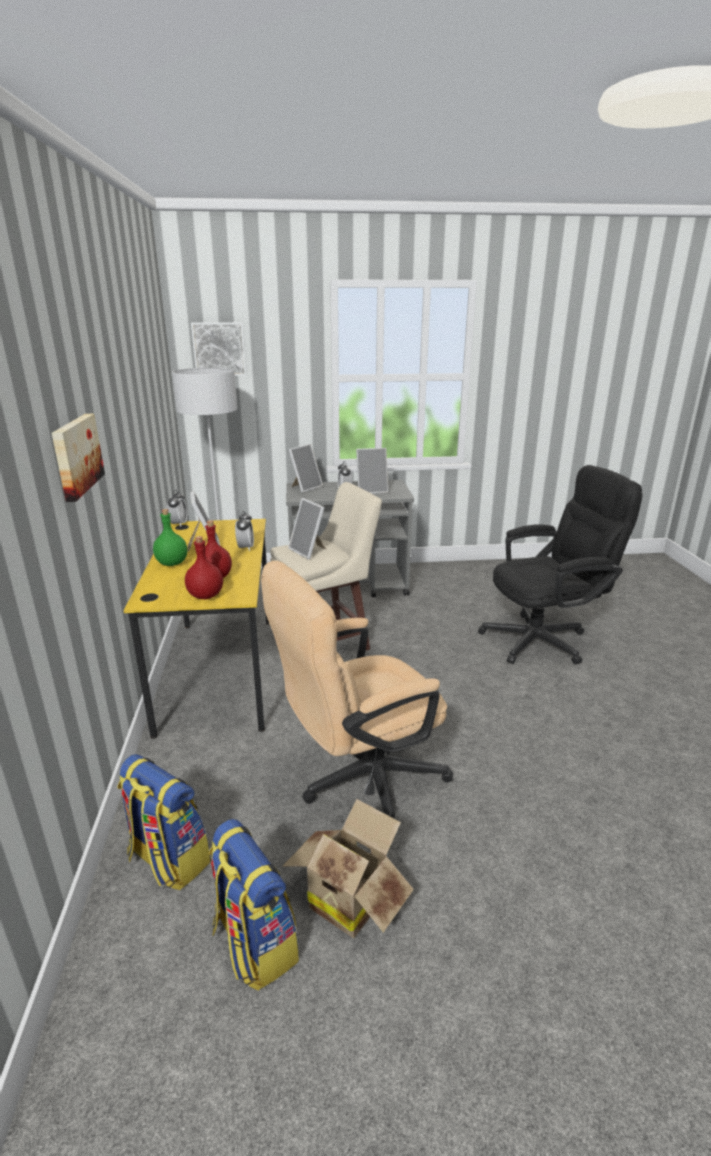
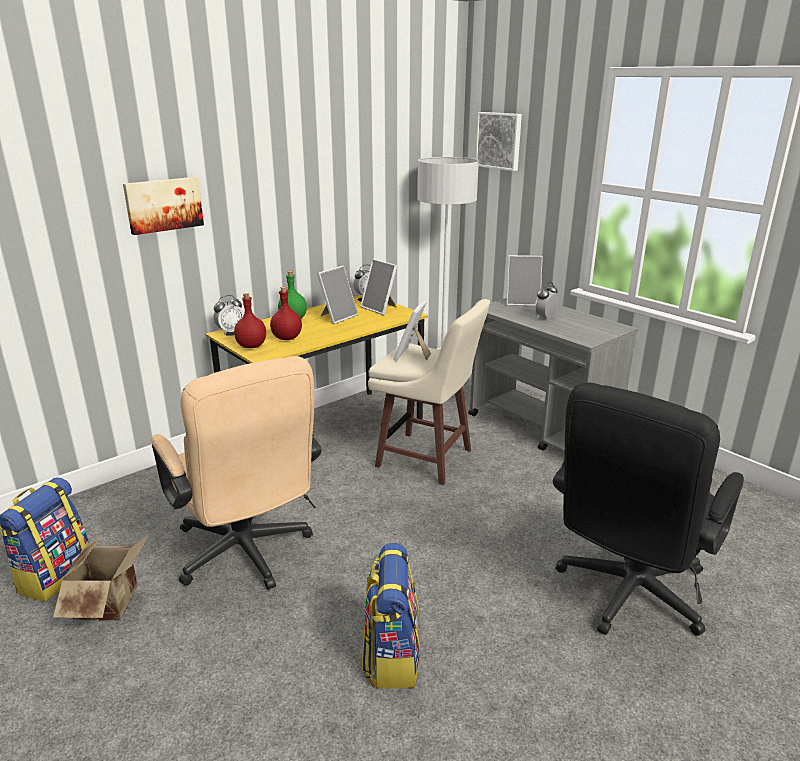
camera: 55 degrees right, 0 degrees up
backpack [117,754,211,890] -> backpack moved to [362,543,420,689]
alarm clock [235,510,254,551] -> alarm clock moved to [214,295,244,335]
beige office chair [261,561,453,819] -> beige office chair turned 150 degrees counterclockwise [152,356,322,590]
picture frame [356,448,388,494] -> picture frame moved to [360,259,397,315]
black office chair [478,465,642,664] -> black office chair turned 90 degrees clockwise [553,382,744,636]

